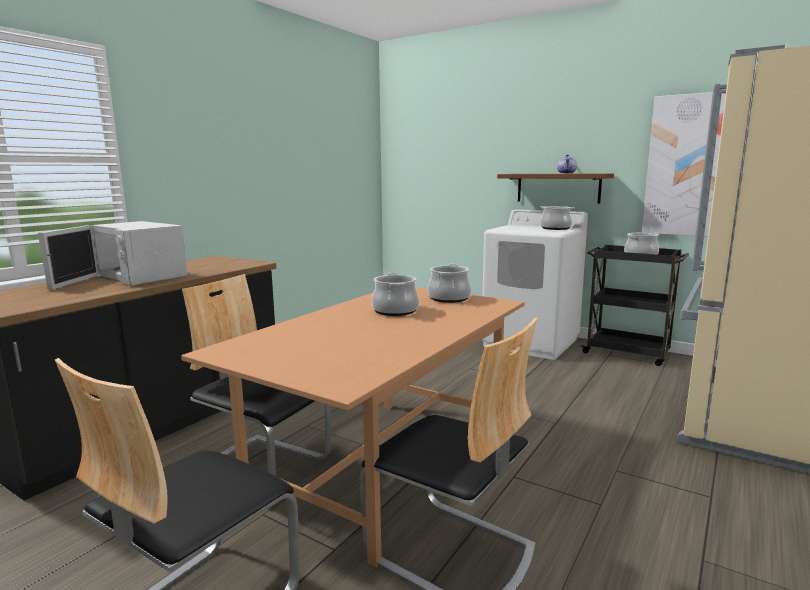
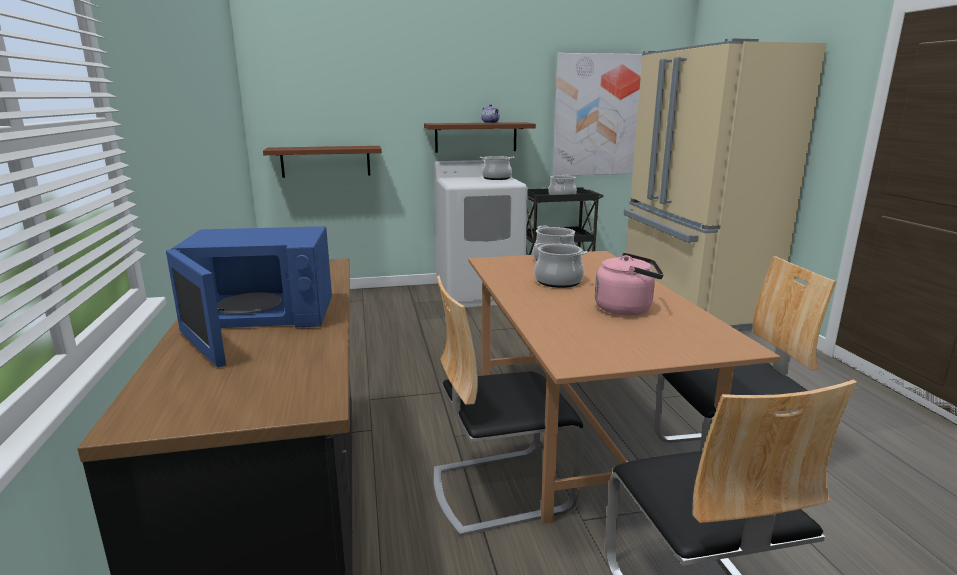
camera: 45 degrees left, 5 degrees up
white microwave [38,221,187,290] -> blue microwave [166,226,332,368]
none -> brown shelf [263,146,382,178]
none -> pink kettle [595,253,664,315]

